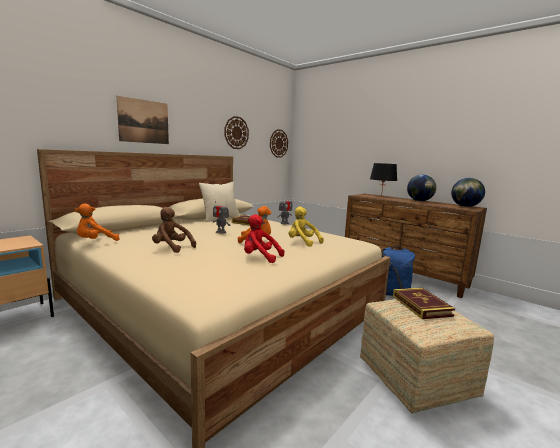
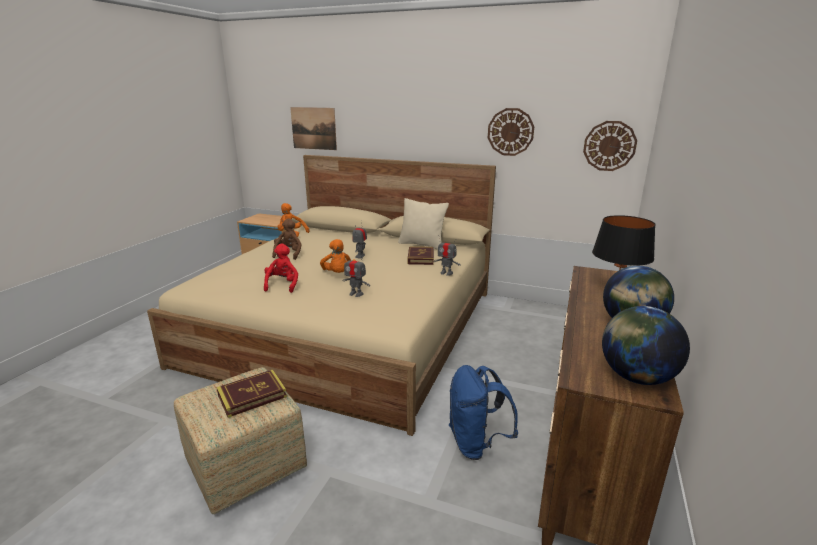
camera: 70 degrees right, 10 degrees up
picture [116,96,169,144] -> picture moved to [290,107,337,150]
yellow plush toy [289,206,324,247] -> toy robot [342,252,370,297]

